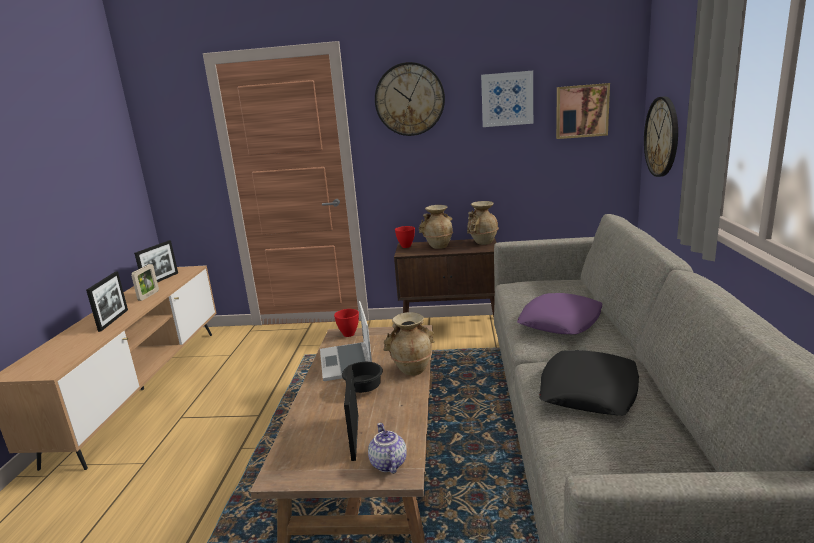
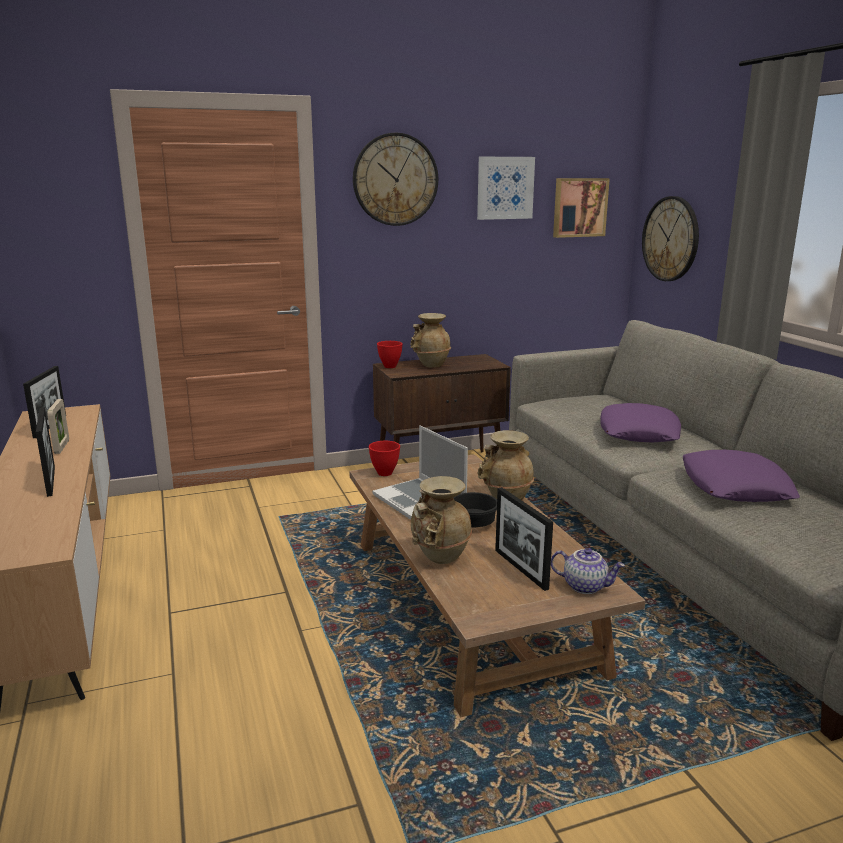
camera: 25 degrees left, 0 degrees up
teapot [368,423,407,474] -> teapot turned 150 degrees clockwise [551,548,625,594]
beige vase [467,201,499,245] -> beige vase moved to [411,476,472,564]
black pillow [539,350,639,416] -> purple pillow [683,450,800,502]

